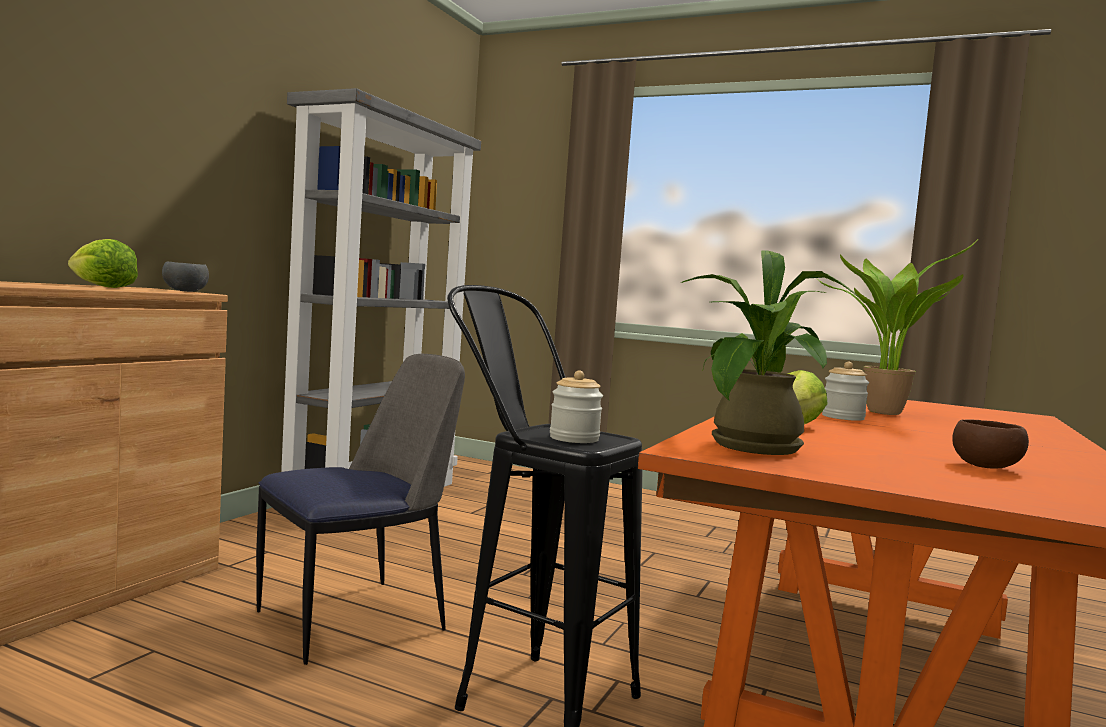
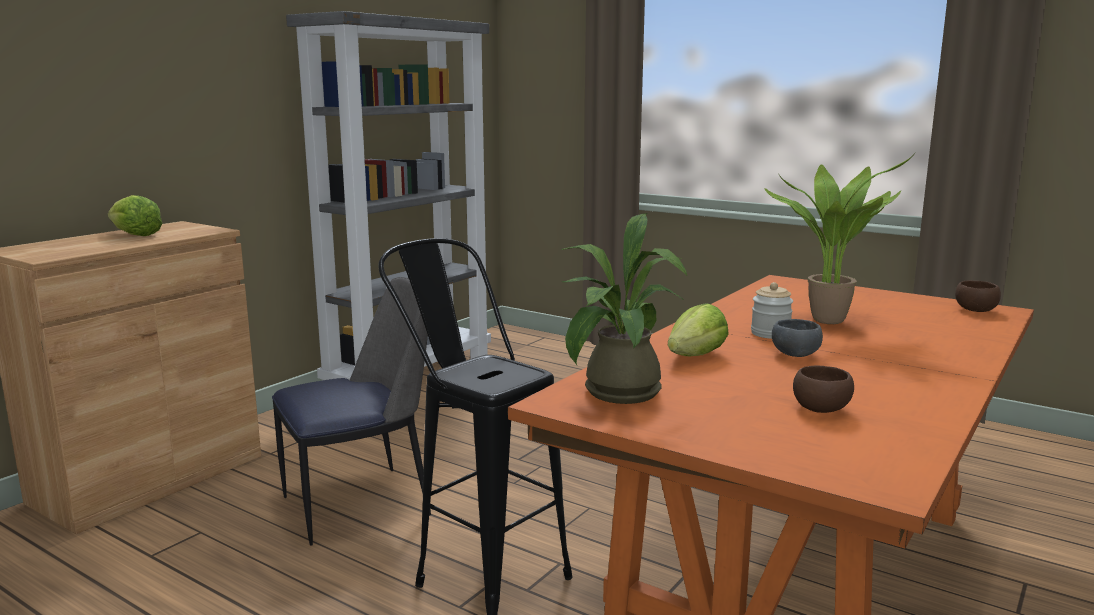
camera: 10 degrees right, 10 degrees up
grey bowl [162,262,209,292] -> grey bowl moved to [772,319,823,357]
jar [550,371,603,443] -> none
none -> brown bowl [955,281,1001,312]

